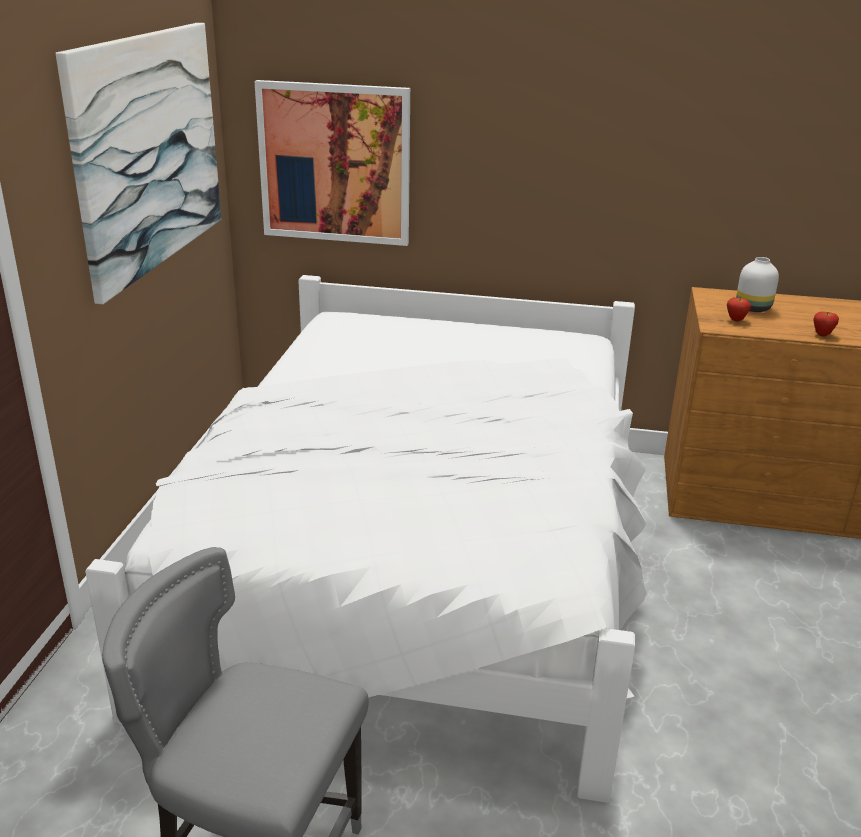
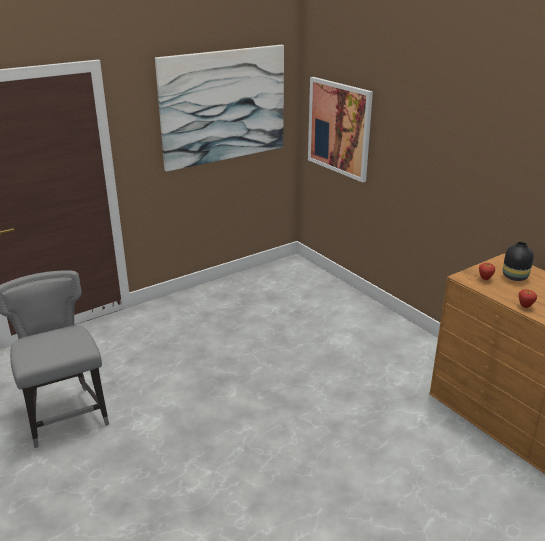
camera: 45 degrees right, 0 degrees up
white bed [85,275,647,803] -> none
white vase [736,257,779,312] -> black vase [503,242,534,281]

